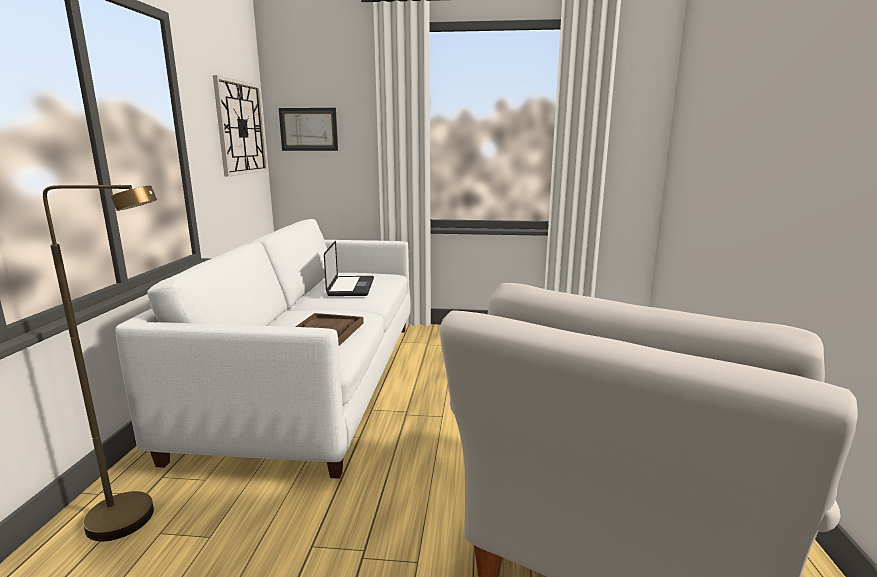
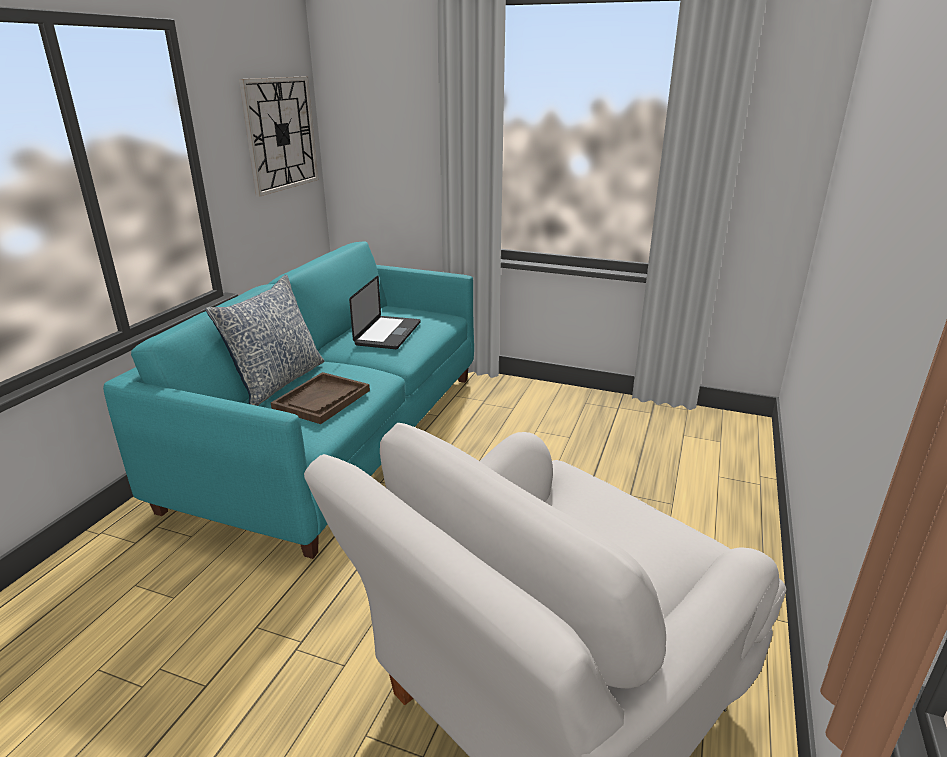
camera: 15 degrees right, 10 degrees up
brown floor lamp [43,185,157,541] -> none
white sofa [115,219,410,479] -> turquoise sofa [103,241,474,559]
picture [279,108,338,151] -> none
none -> pillow [205,274,324,406]

